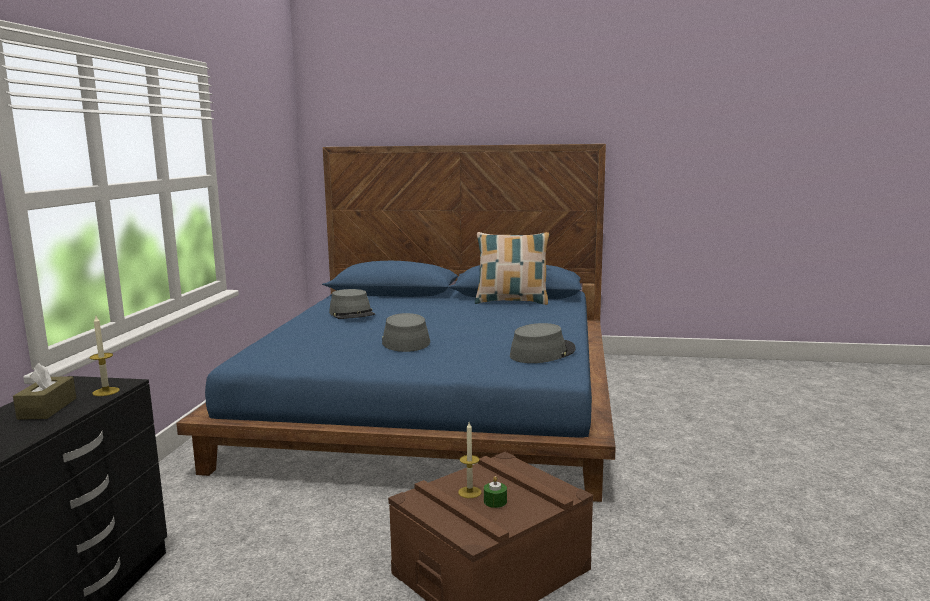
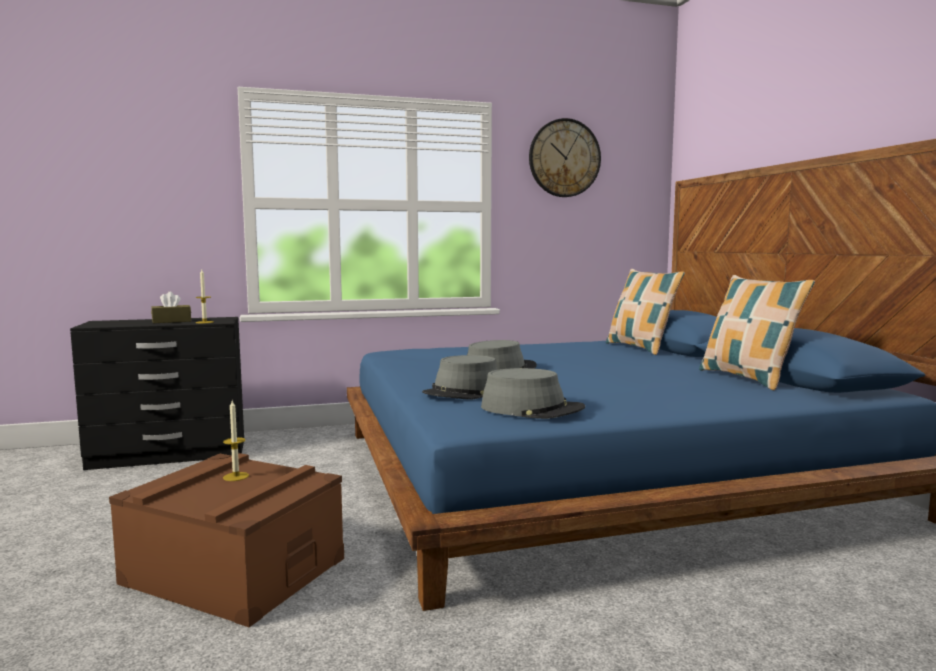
camera: 65 degrees right, 5 degrees down
grey hat [329,289,375,319] -> grey hat moved to [422,355,498,400]
green candle [484,476,507,508] -> none
none -> wall clock [529,118,601,197]
none -> pillow [606,269,685,355]

